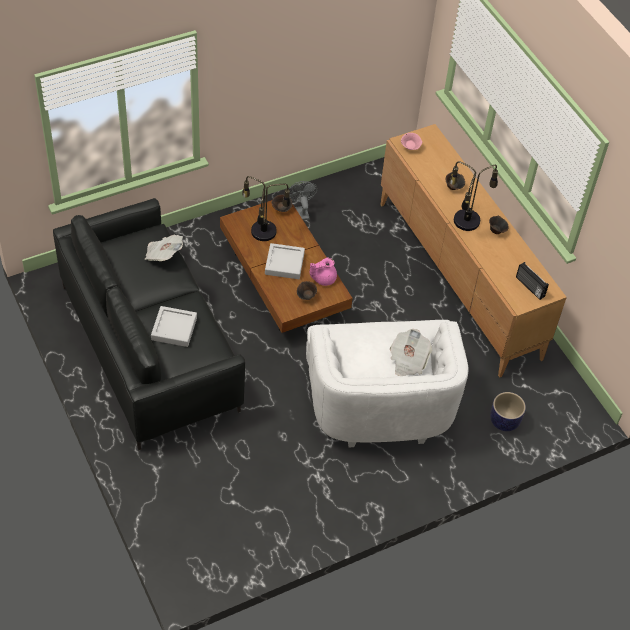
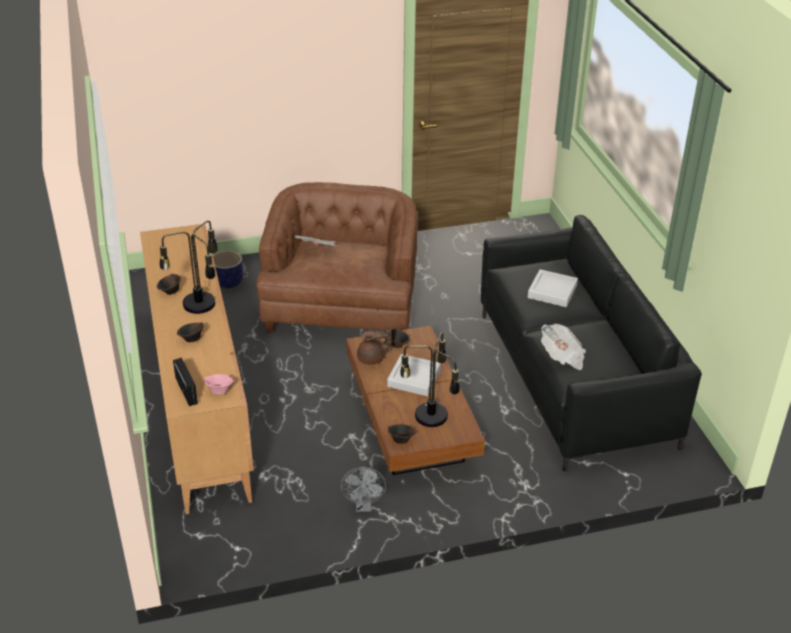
camera: 165 degrees left, 15 degrees down
white armchair [306,320,468,447] -> brown armchair [257,182,417,333]
pink teapot [310,258,337,286] -> brown teapot [357,327,392,365]
radio [516,262,549,300] -> radio moved to [173,358,198,406]

